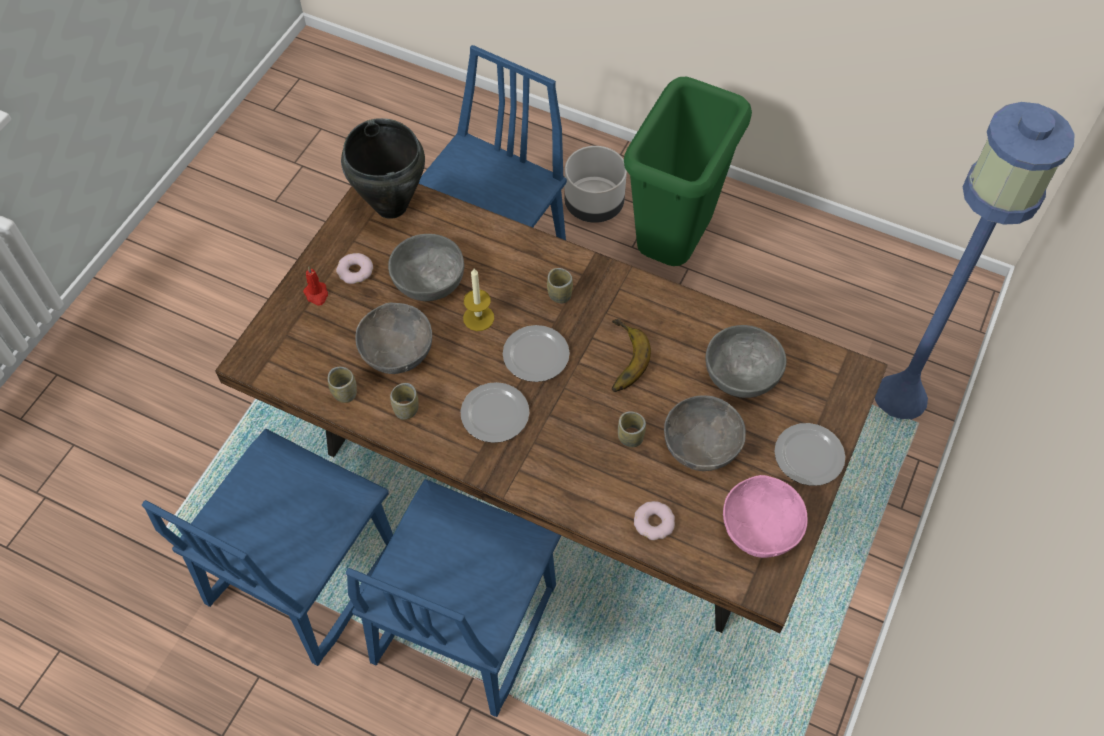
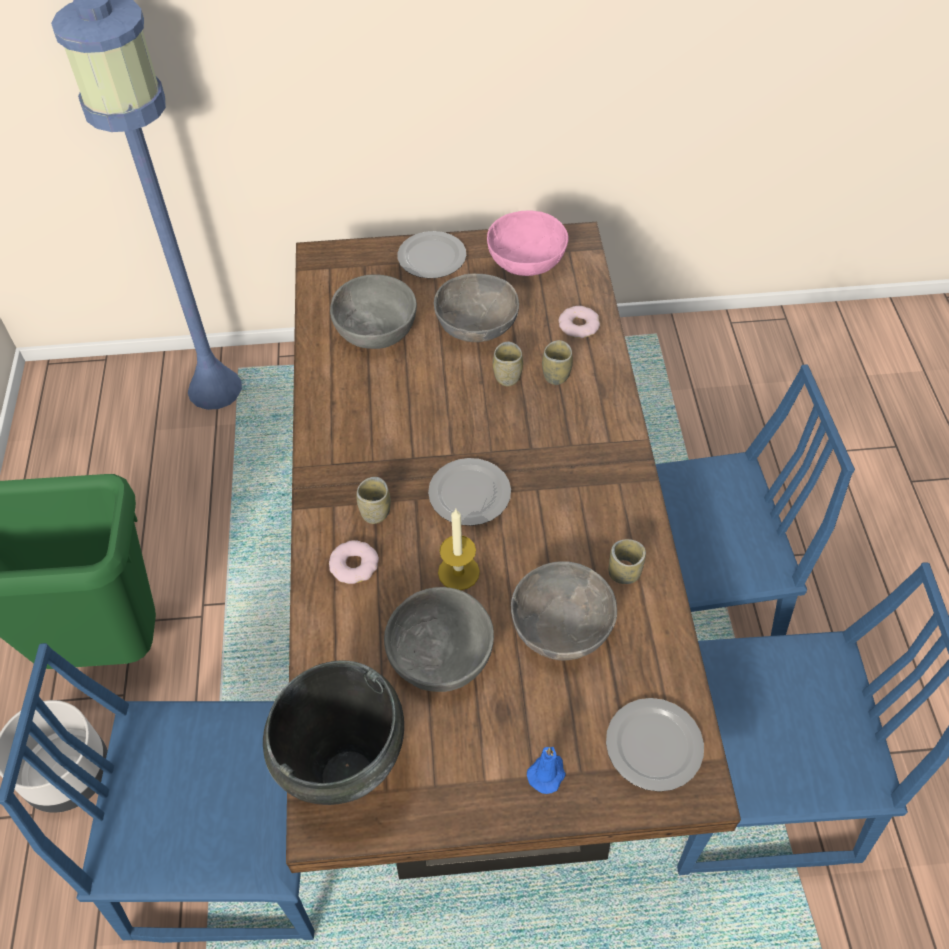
camera: 120 degrees left, 5 degrees down
red candle [303,266,328,306] -> blue candle [527,747,566,794]
cup [328,367,357,403] -> cup moved to [542,340,573,385]
donut [336,253,373,284] -> donut moved to [329,540,379,584]
plate [460,382,529,443] -> plate moved to [606,698,704,792]
banana [612,318,651,392] -> none

